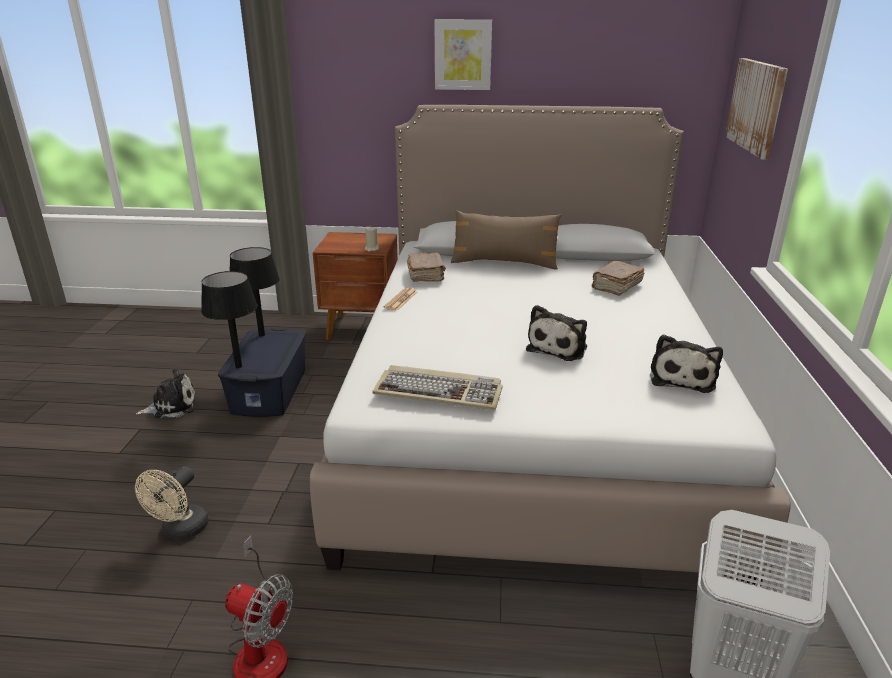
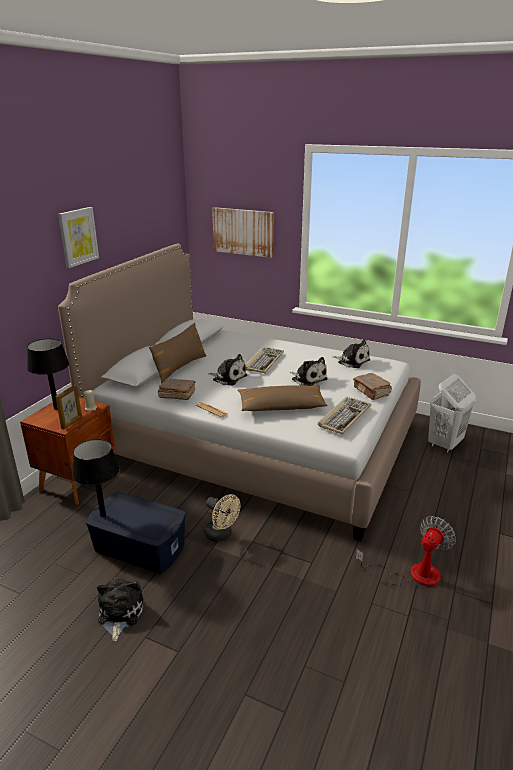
camera: 70 degrees left, 0 degrees up
beige fan [135,466,209,540] -> beige fan moved to [204,494,240,542]
black table lamp [201,271,257,368] -> black table lamp moved to [27,338,69,410]
brown book [592,261,645,296] -> brown book moved to [353,373,392,400]
none -> picture frame [56,385,82,429]
none -> plush toy [208,354,247,385]
none -> brown pillow [238,385,328,411]
none -> keyboard [245,347,284,373]

